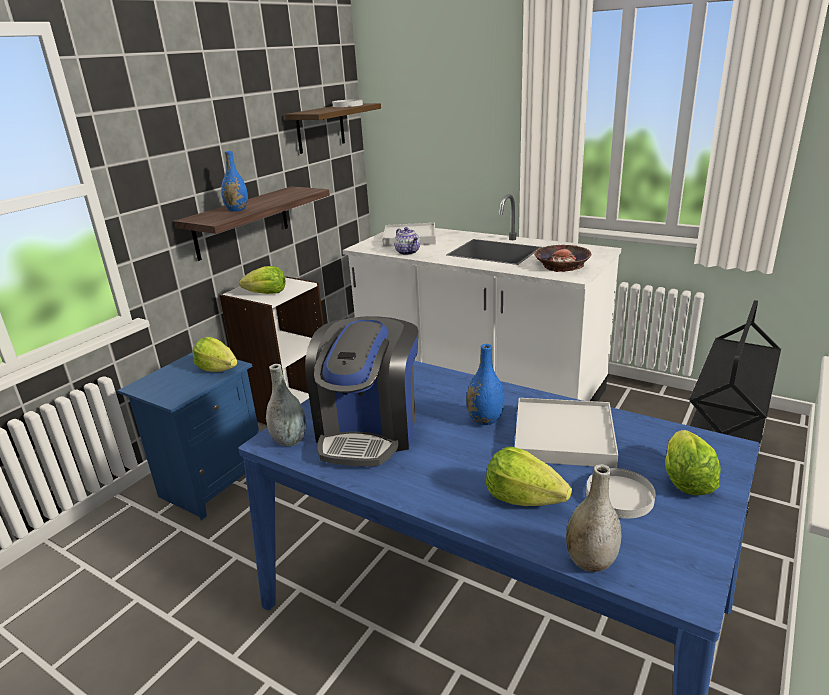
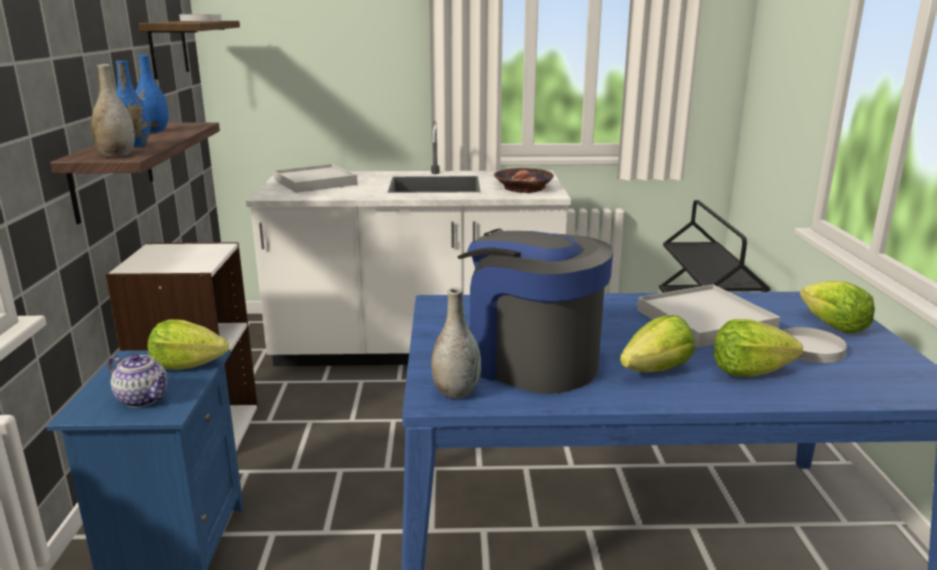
camera: 35 degrees left, 5 degrees down
lettuce [239,266,286,294] -> lettuce moved to [620,315,695,372]
coffee machine [305,316,418,466] -> coffee machine turned 150 degrees clockwise [457,229,613,394]
teapot [394,227,420,255] -> teapot moved to [108,353,168,407]
blue vase [467,344,504,425] -> blue vase moved to [135,55,168,132]
grey vase [566,464,621,572] -> grey vase moved to [91,64,135,157]

